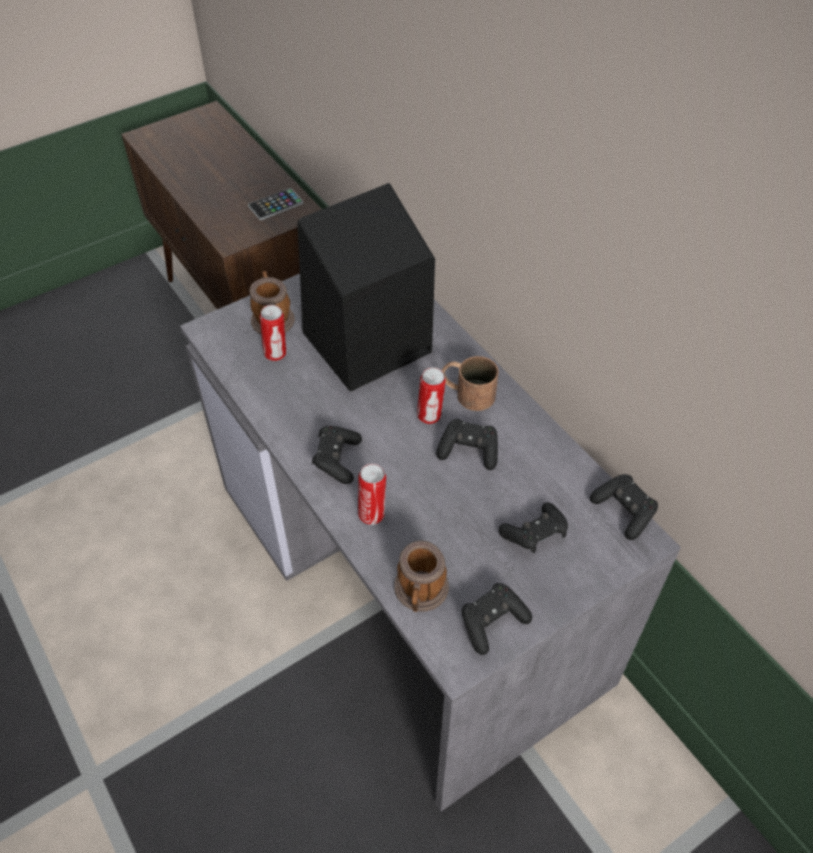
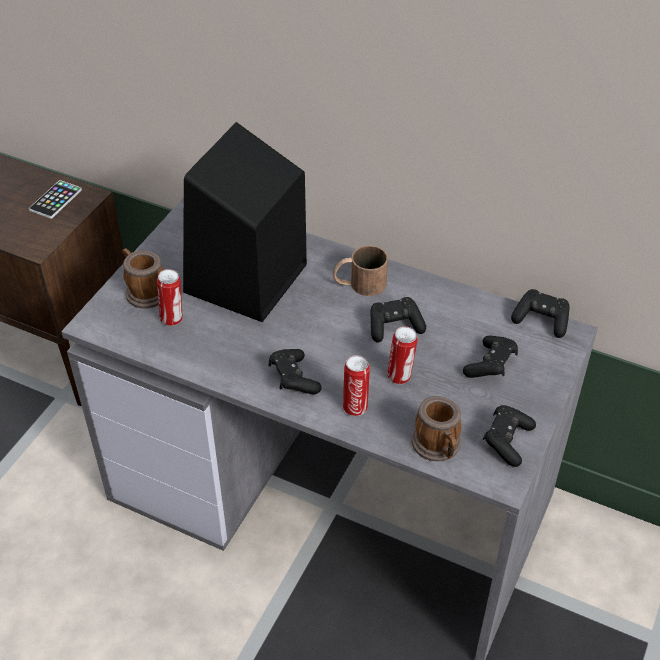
camera: 30 degrees left, 5 degrees down
can [417,367,446,424] -> can moved to [387,327,418,384]

